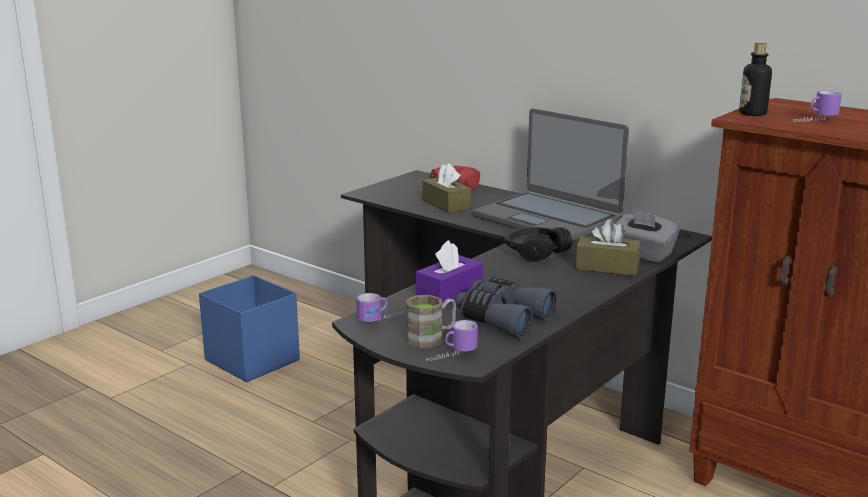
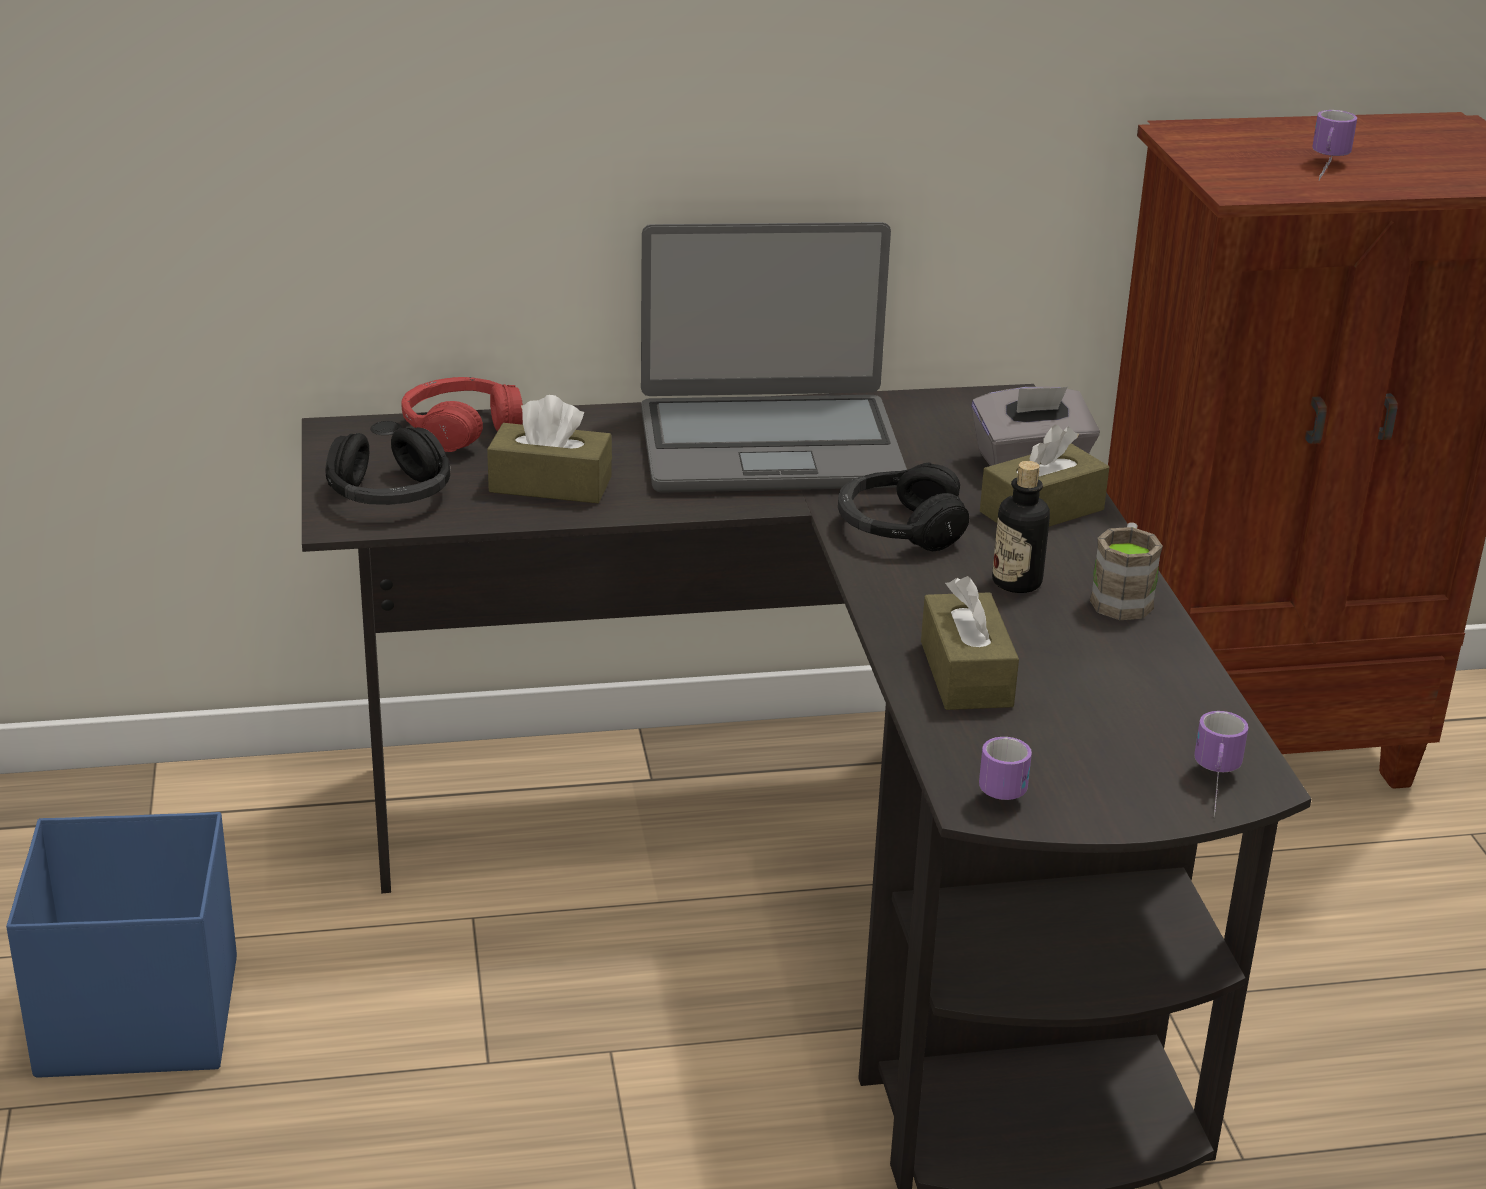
camera: 50 degrees left, 10 degrees up
brown mug [406,295,456,348] -> brown mug moved to [1090,523,1163,620]
purple tissue box [416,240,483,304] -> brown tissue box [921,576,1019,710]
grey binoculars [455,277,557,339] -> none
bottle [739,42,772,116] -> bottle moved to [992,461,1050,593]
none -> black headphones [326,427,450,505]

